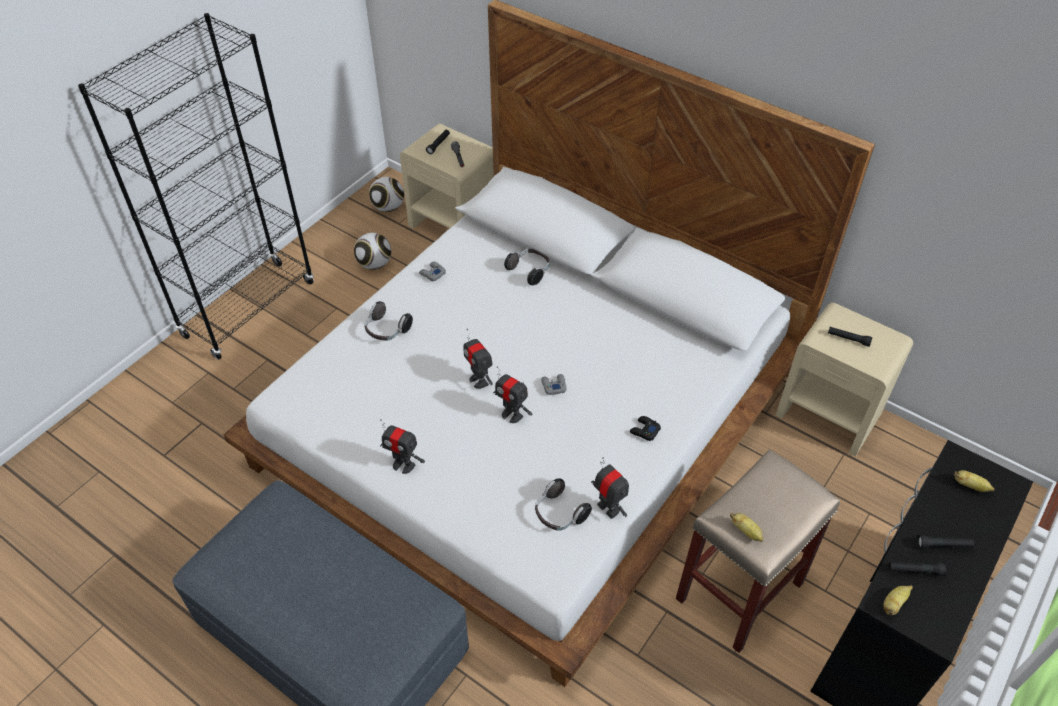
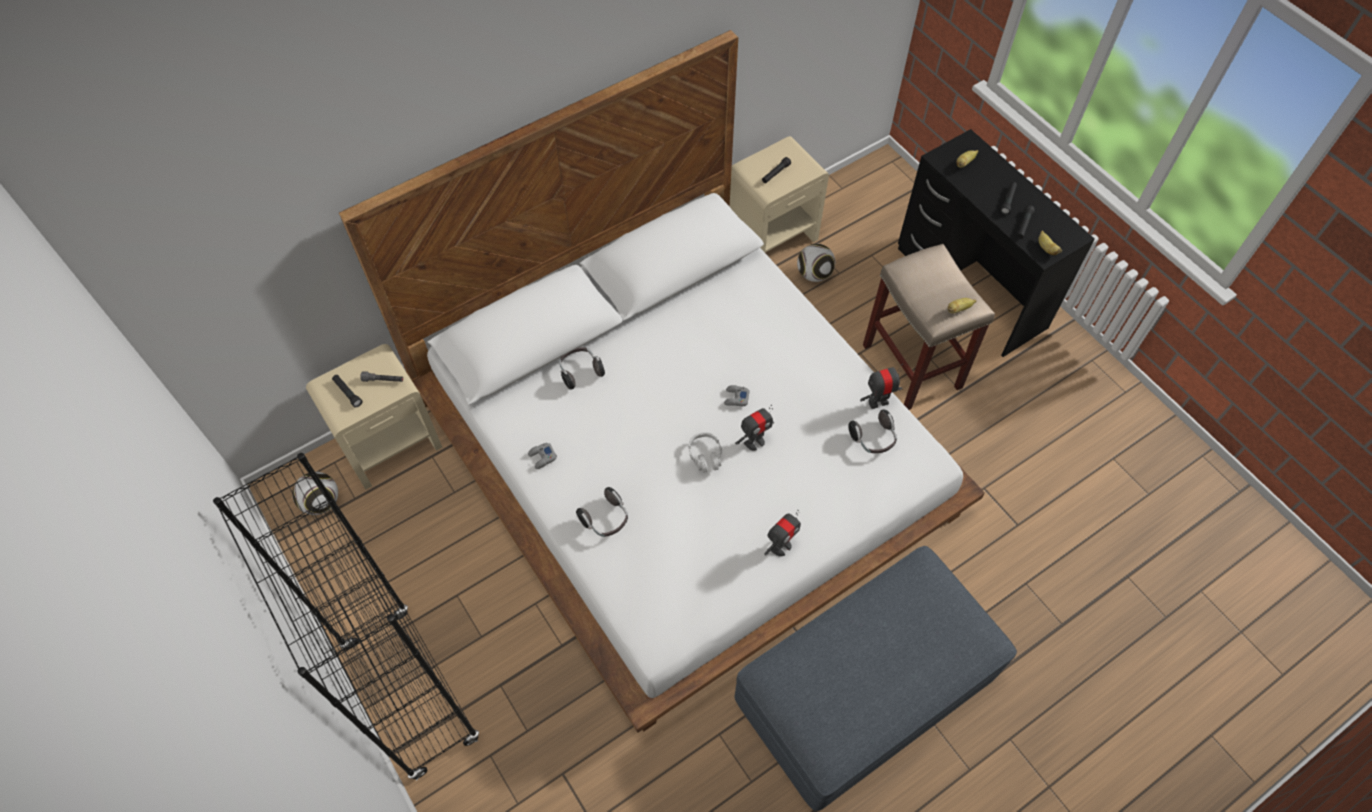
camera: 70 degrees left, 10 degrees up
football [354,233,391,270] -> football moved to [797,244,835,282]
toy robot [463,329,493,389] -> grey headphones [689,432,722,473]
black game controller [630,416,661,441] -> none

